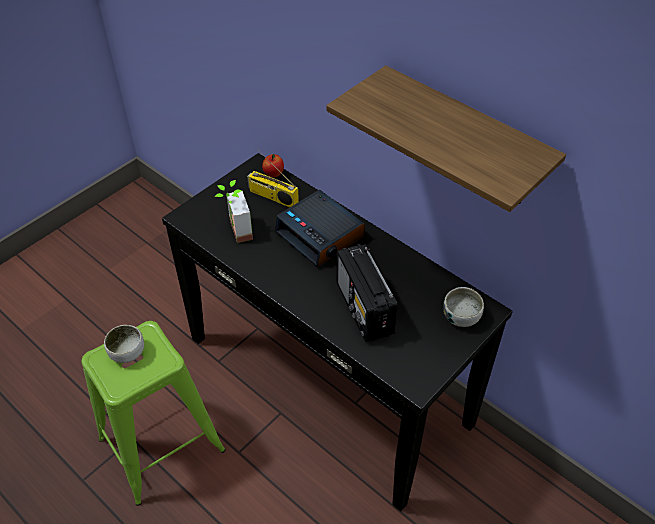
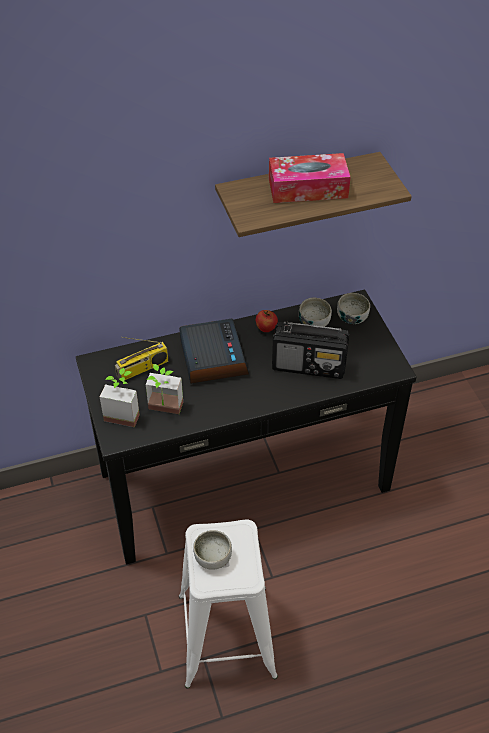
camera: 60 degrees left, 0 degrees up
green stool [82,321,226,506] -> white stool [179,519,278,689]
apple [262,154,284,178] -> apple moved to [256,310,278,332]
alarm clock [275,190,365,267] -> alarm clock turned 90 degrees counterclockwise [179,319,249,384]
none -> potted plant [100,368,140,427]
none -> tissue box [269,153,351,203]
none -> bowl [299,297,332,327]

